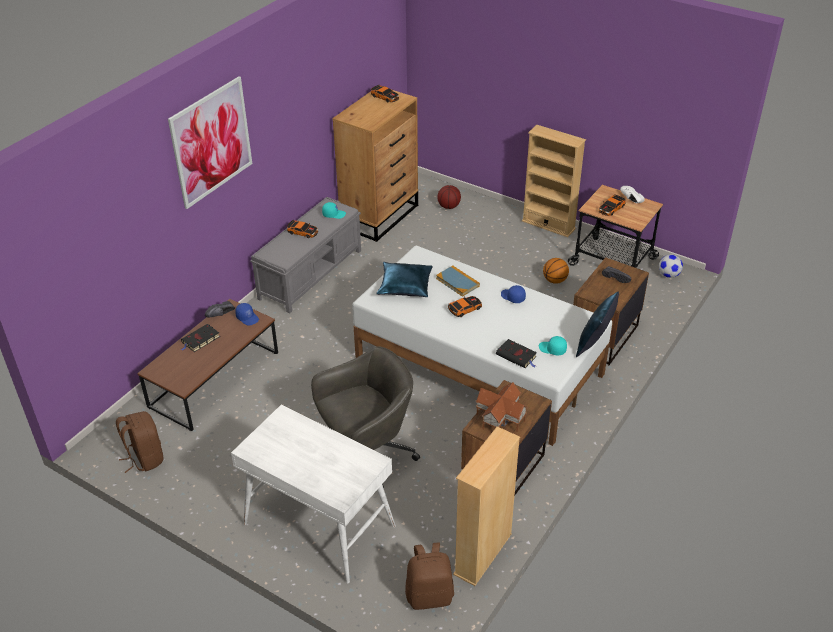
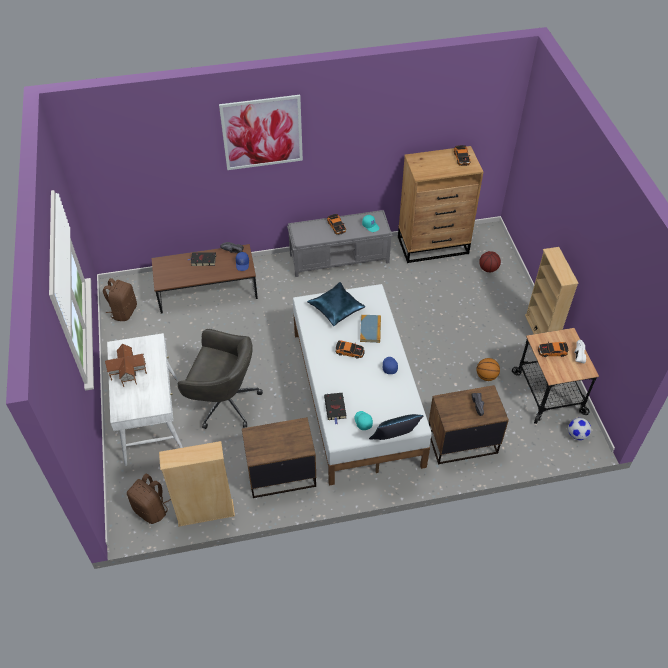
camera: 45 degrees right, 10 degrees up
toy house [476,382,528,432] -> toy house moved to [105,344,147,387]

